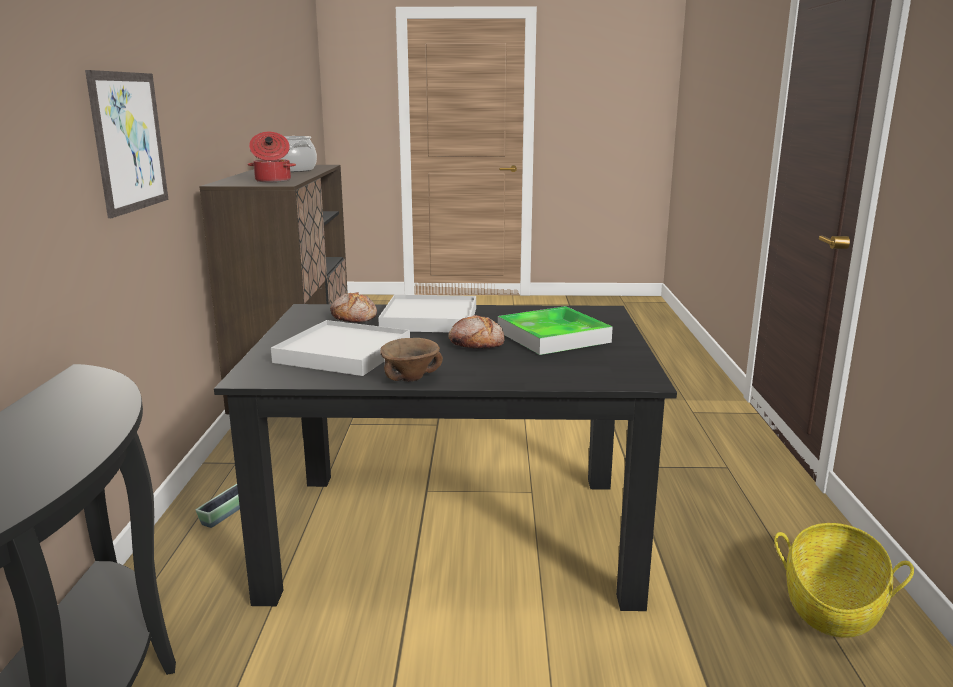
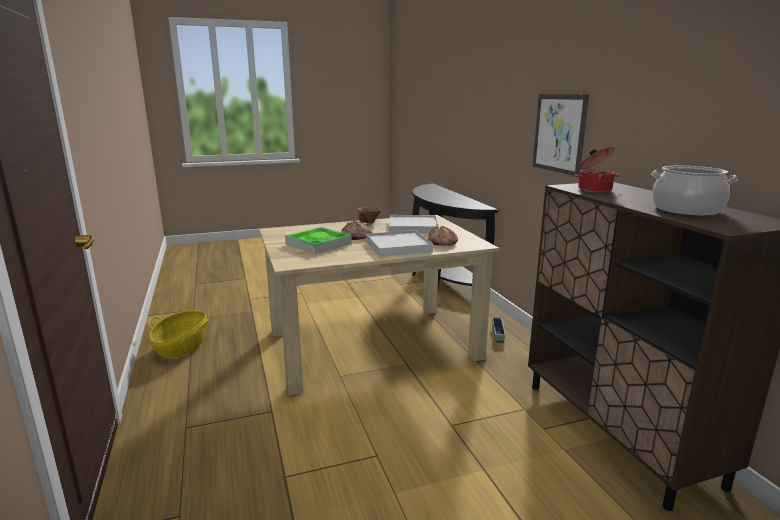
camera: 160 degrees right, 0 degrees up
black dining table [214,304,677,611] -> beige dining table [259,215,499,395]

